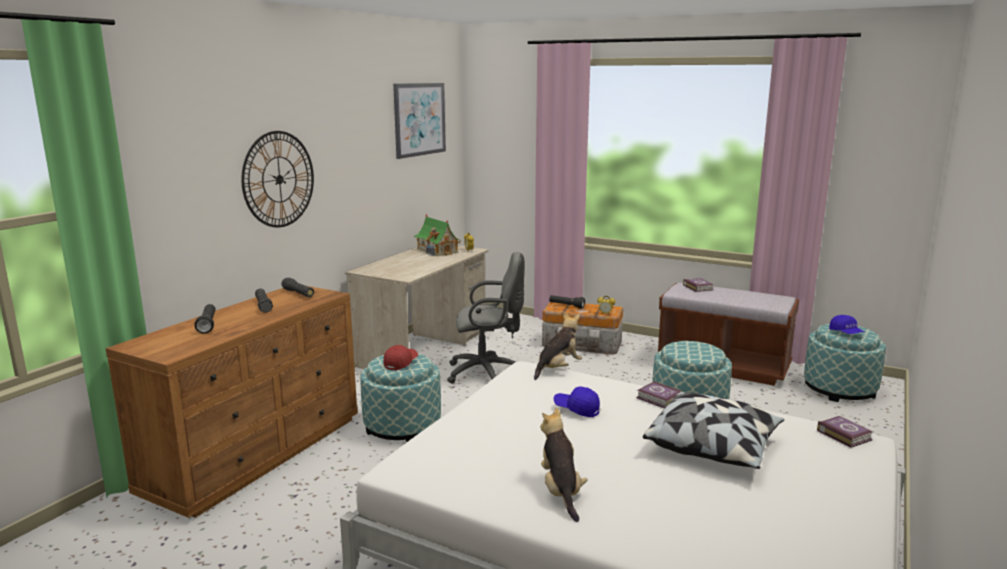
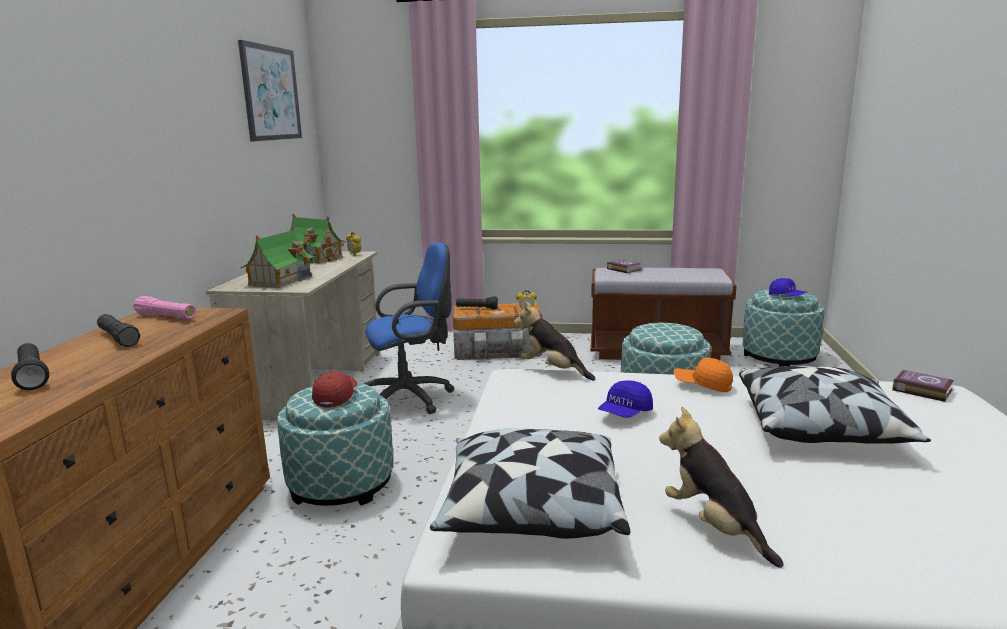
camera: 20 degrees left, 0 degrees up
wall clock [241,131,314,228] -> none
black flashlight [281,278,314,297] -> pink flashlight [134,296,196,319]
grey office chair [447,252,525,384] -> blue office chair [363,243,454,414]
plush toy [534,313,582,380] -> plush toy turned 75 degrees counterclockwise [514,301,595,381]
blue cap [554,387,600,417] -> blue cap turned 60 degrees counterclockwise [598,381,653,418]
book [636,381,683,408] -> orange cap [673,358,733,392]
none -> toy house [241,226,314,288]
none -> pillow [430,428,631,539]

